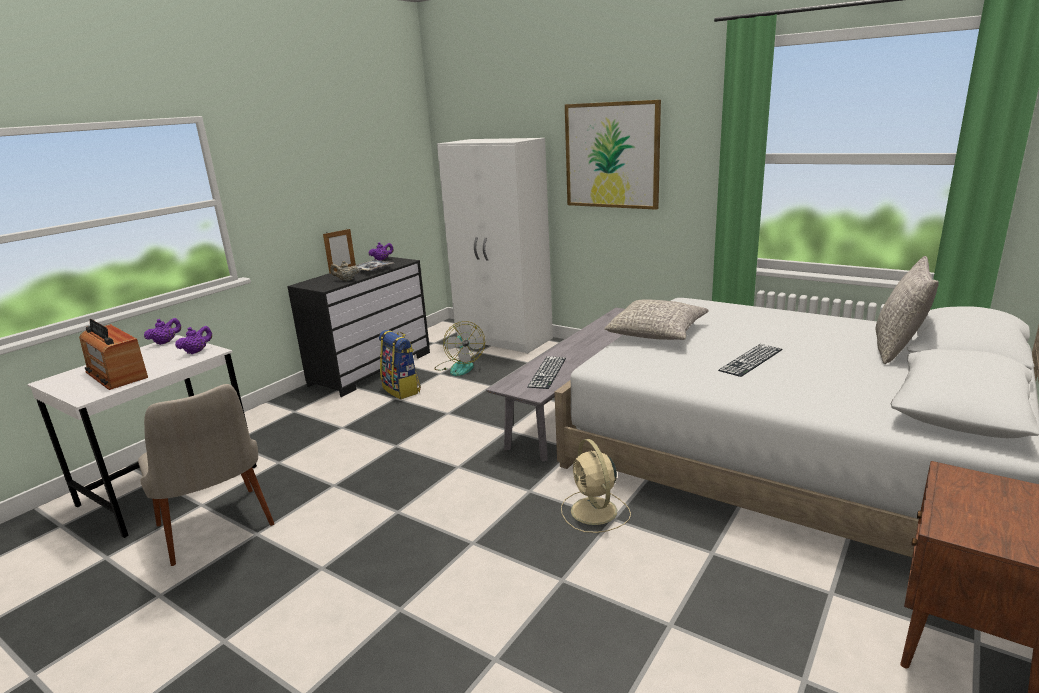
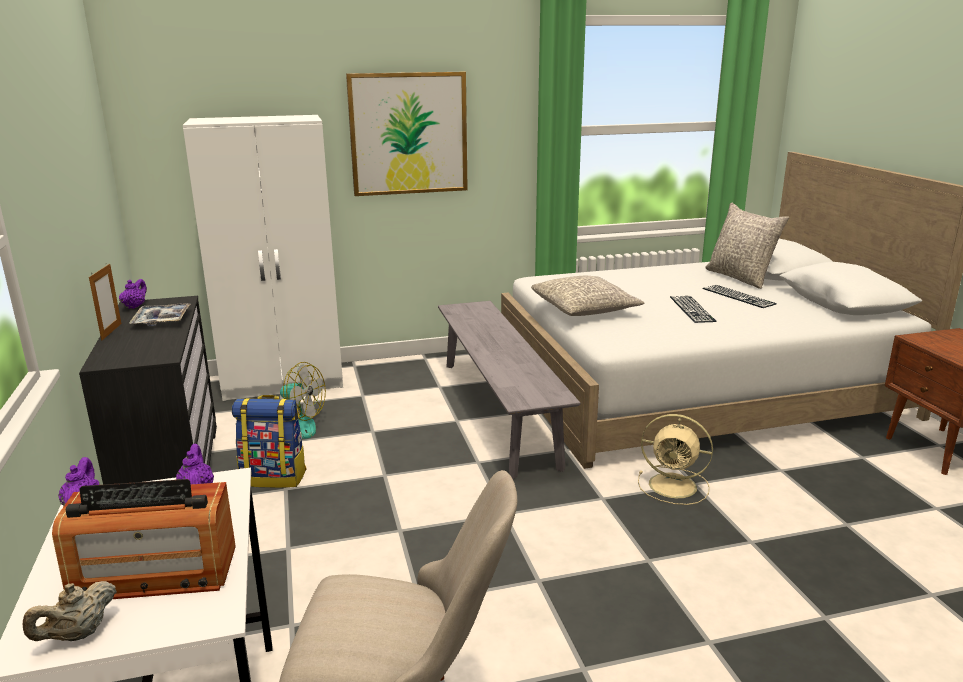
camera: 50 degrees left, 0 degrees up
beige teapot [330,261,359,281] -> beige teapot moved to [23,581,117,641]
keyboard [527,356,566,389] -> keyboard moved to [702,285,777,308]

